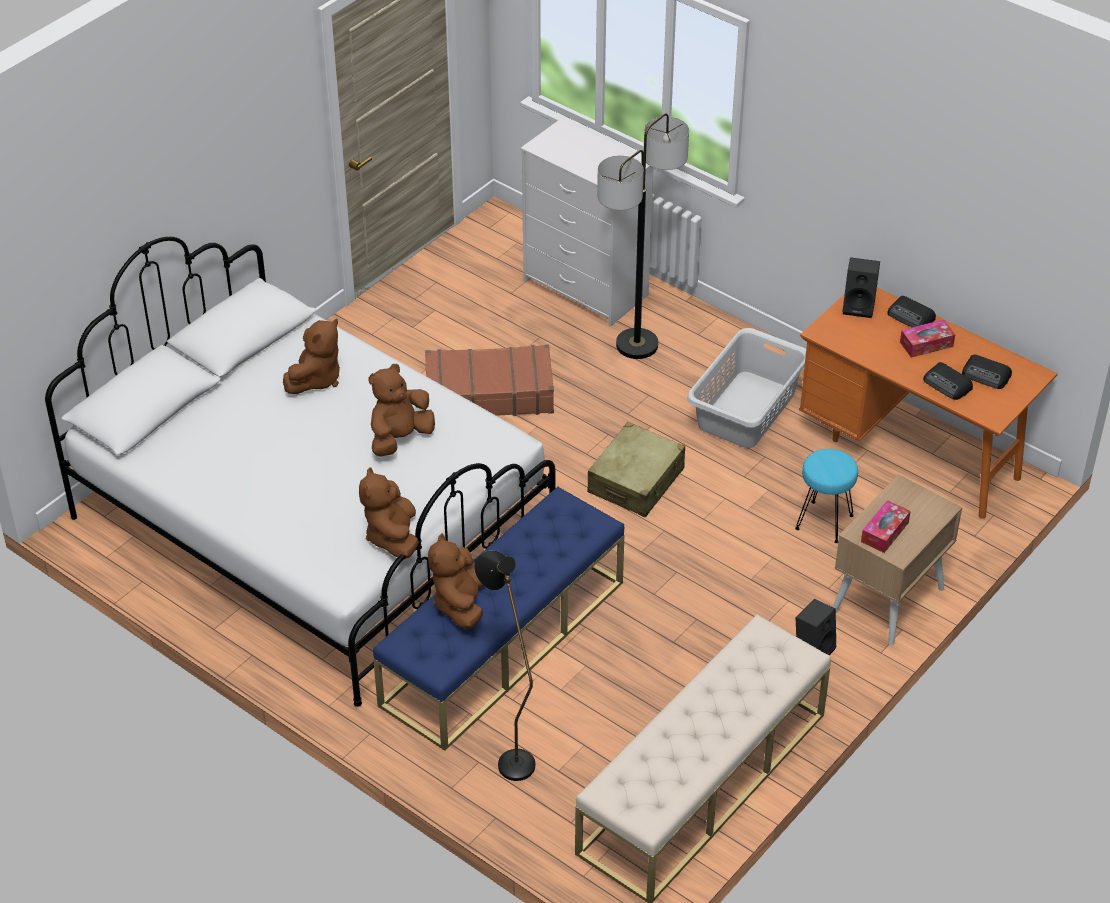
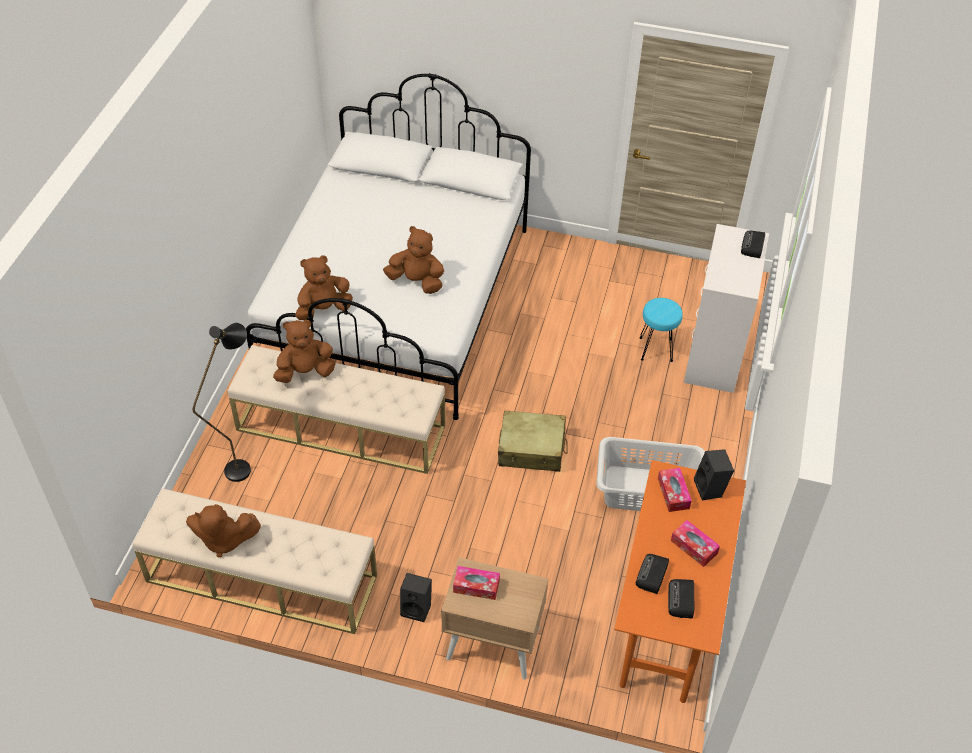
camera: 65 degrees right, 5 degrees up
brown plush toy [283,319,340,394] -> brown plush toy moved to [186,504,261,557]
blue bench [373,486,624,751] -> beige bench [228,345,445,474]
brown suitcase [425,344,554,416] -> none
floor lamp [597,113,689,359] -> none
turquoise stool [795,449,858,543] -> turquoise stool moved to [639,298,683,362]
radio [887,296,936,327] -> radio moved to [741,230,765,258]
none -> tissue box [658,468,692,512]

